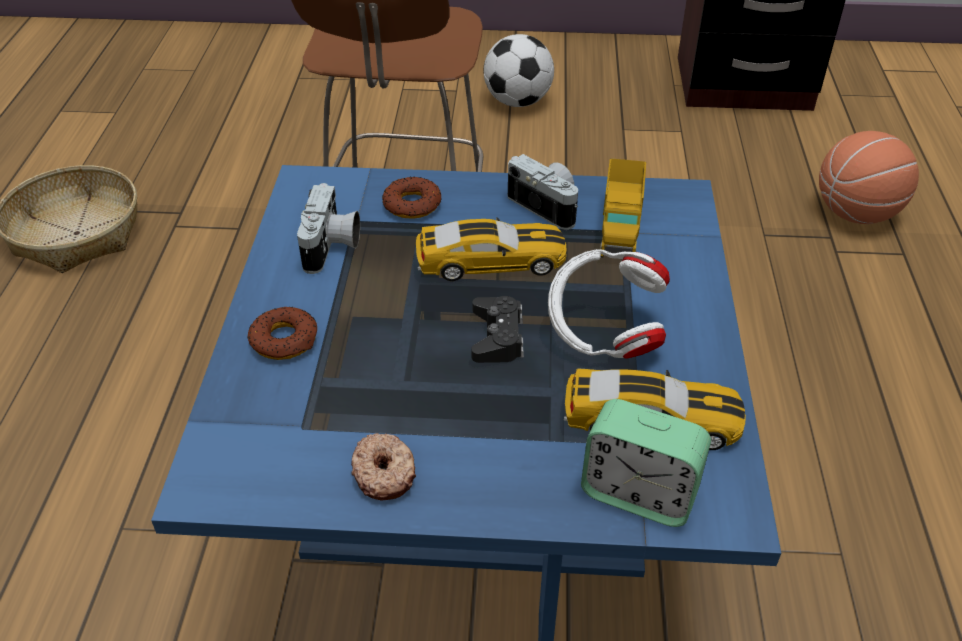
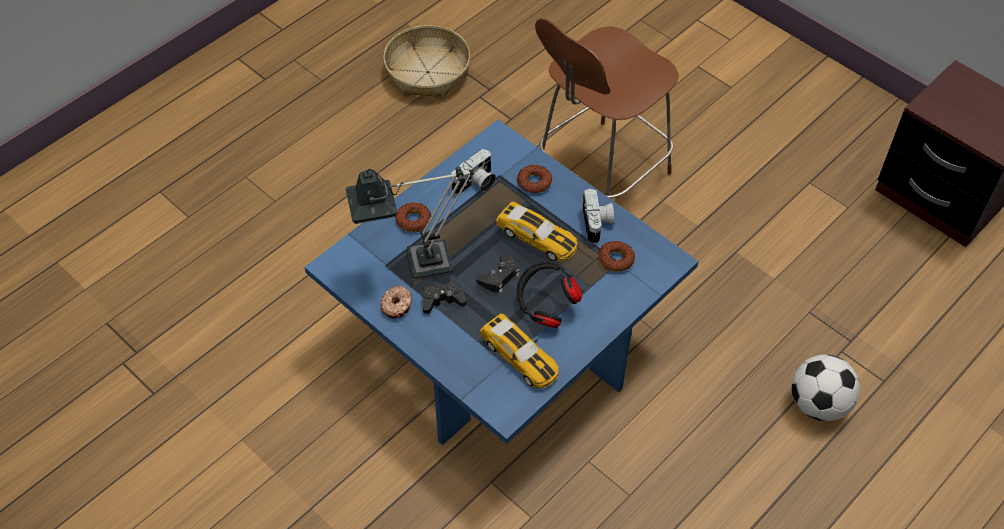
camera: 40 degrees right, 10 degrees up
football [483,34,554,107] -> football moved to [792,354,860,421]
white headphones [548,249,670,359] -> black headphones [516,262,582,328]
alarm clock [581,399,711,527] -> none
toy truck [600,158,646,258] -> donut [598,241,635,272]
basketball [819,131,919,224] -> none
none -> table lamp [346,167,474,279]
none -> black game controller [422,280,467,314]

